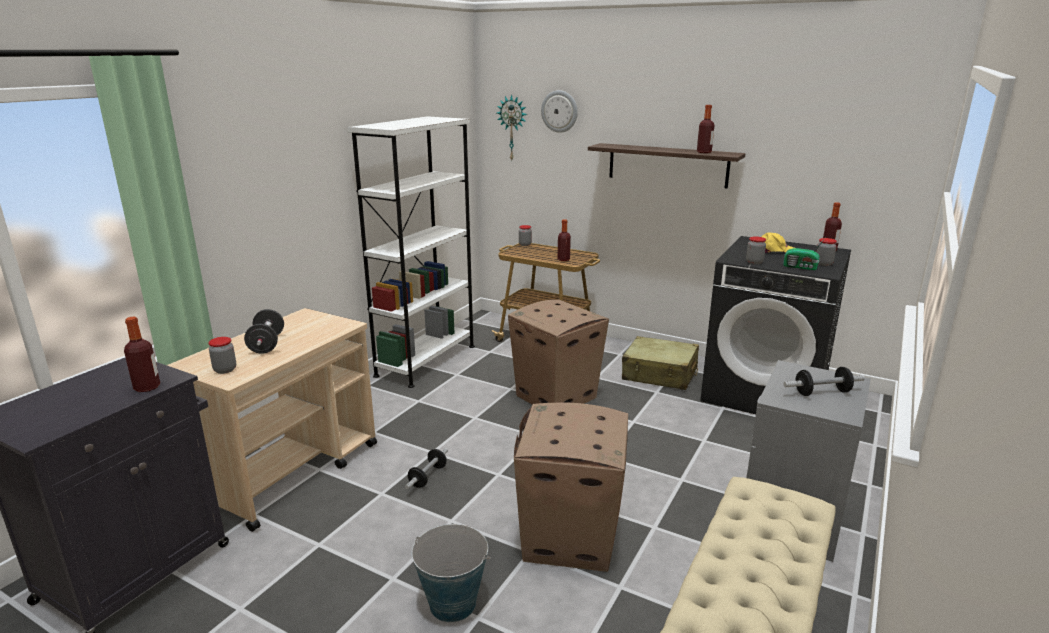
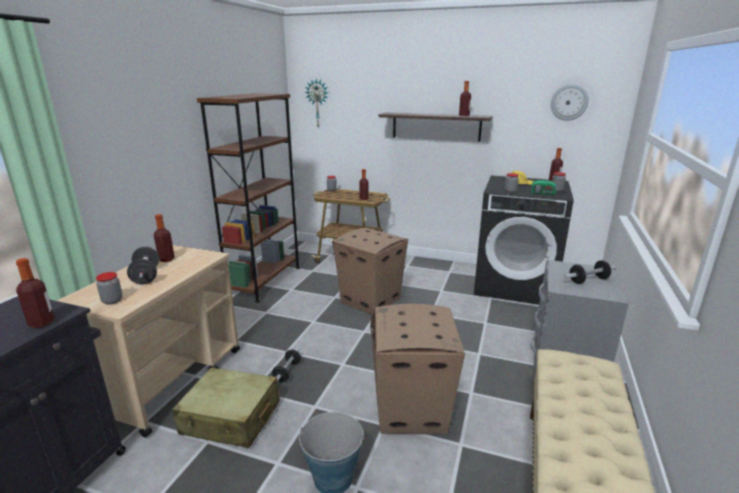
camera: 10 degrees left, 0 degrees up
white bookcase [348,116,475,388] -> brown bookcase [197,93,300,303]
wall clock [541,90,578,133] -> wall clock moved to [551,84,589,121]
beige suitcase [622,336,699,390] -> beige suitcase moved to [172,367,280,448]
none -> bottle [154,214,175,262]

